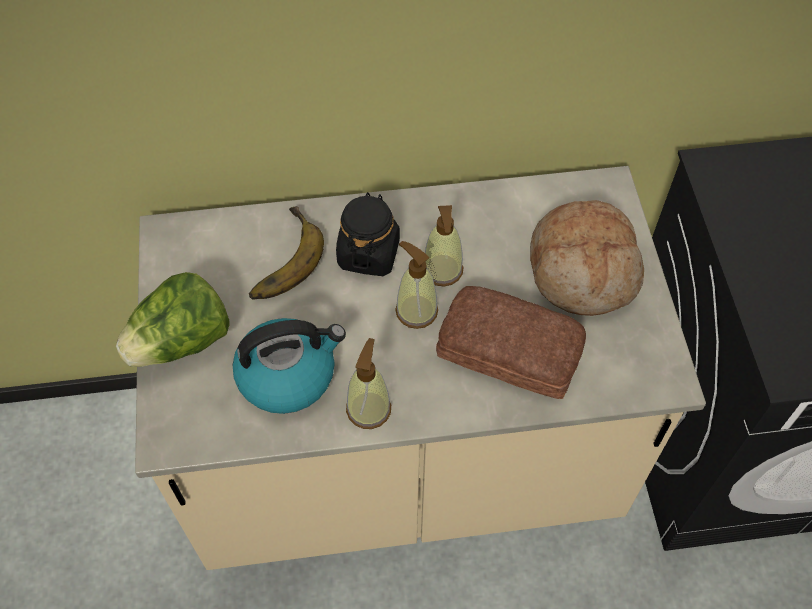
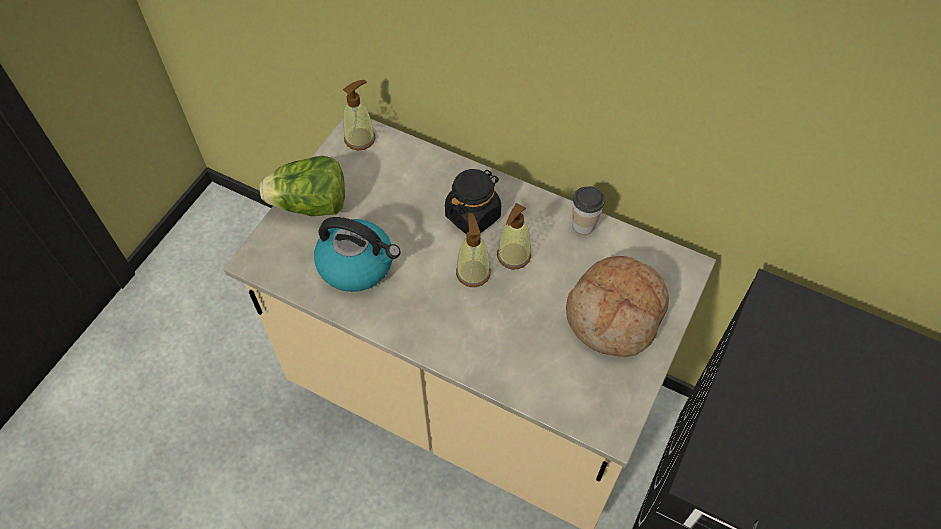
camera: 35 degrees right, 0 degrees up
banana [249,206,324,300] -> none
soap dispenser [346,338,391,429] -> soap dispenser moved to [343,80,375,150]
bread [436,286,586,399] -> none
none -> cup [572,186,605,234]

